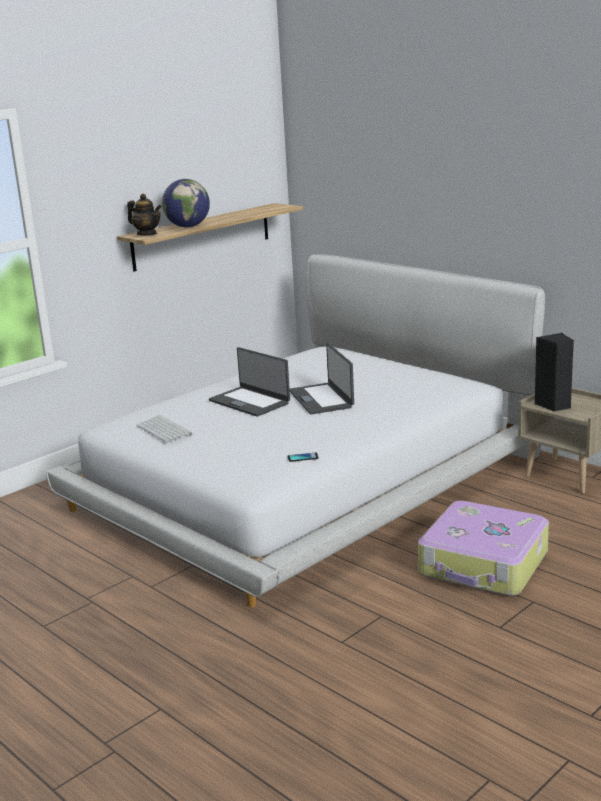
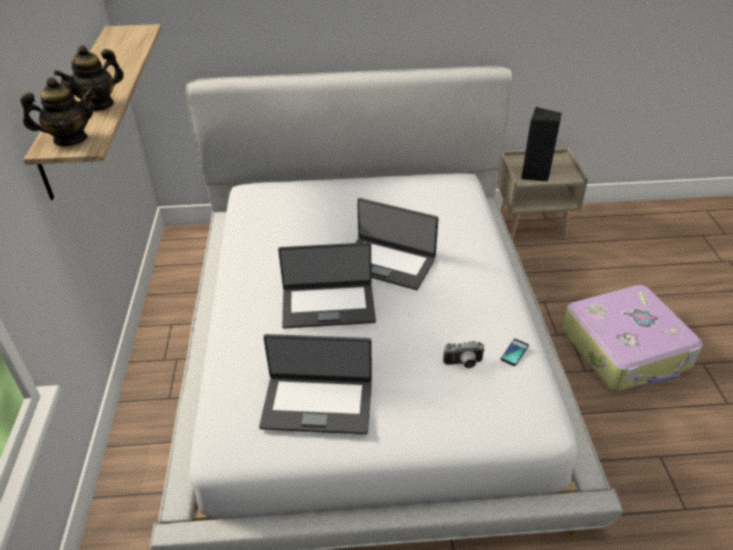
camera: 50 degrees left, 20 degrees up
keyboard [136,415,192,443] -> laptop [259,334,372,434]
globe [162,179,210,228] -> teapot [54,45,124,112]
none -> camera [443,341,485,368]

